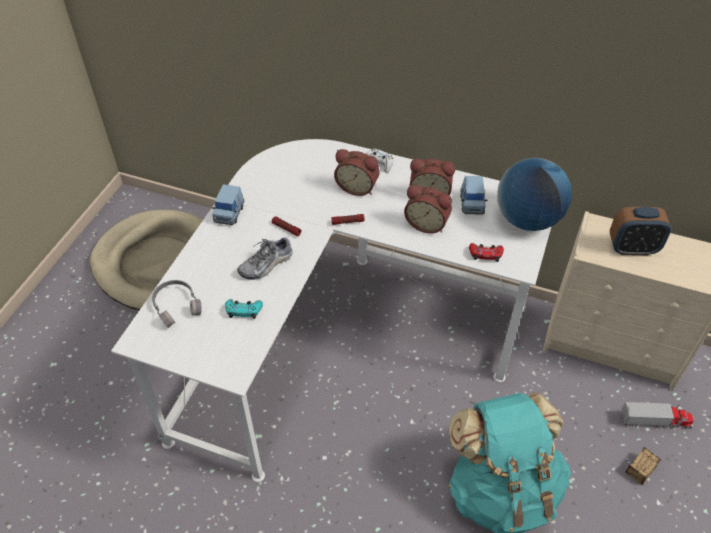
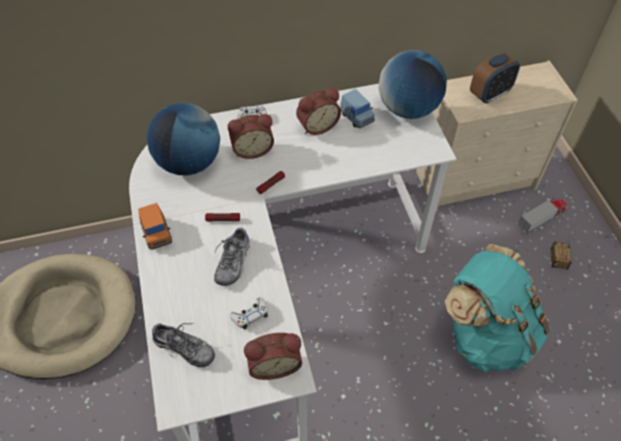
camera: 35 degrees left, 5 degrees up
grey headphones [152,280,202,328] -> shoe [152,323,215,367]
blue toy car [212,184,245,225] -> orange toy car [138,203,172,250]
turquoise game controller [225,299,263,319] -> white game controller [230,297,268,329]
alarm clock [404,185,452,233] -> alarm clock moved to [244,333,302,380]
red game controller [469,243,504,262] -> none
none -> globe [147,103,220,175]

